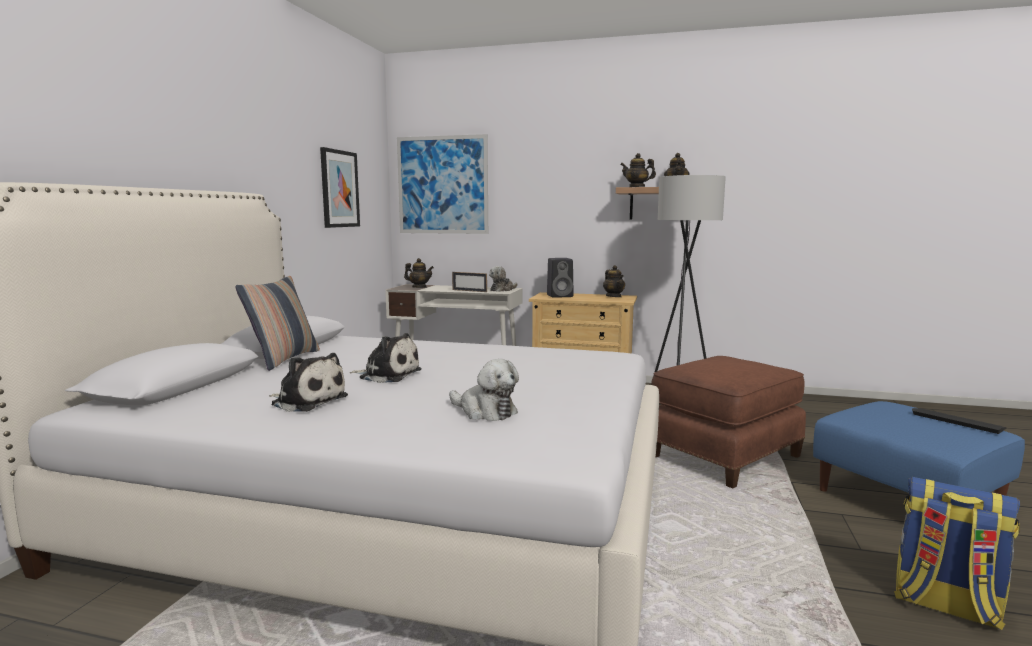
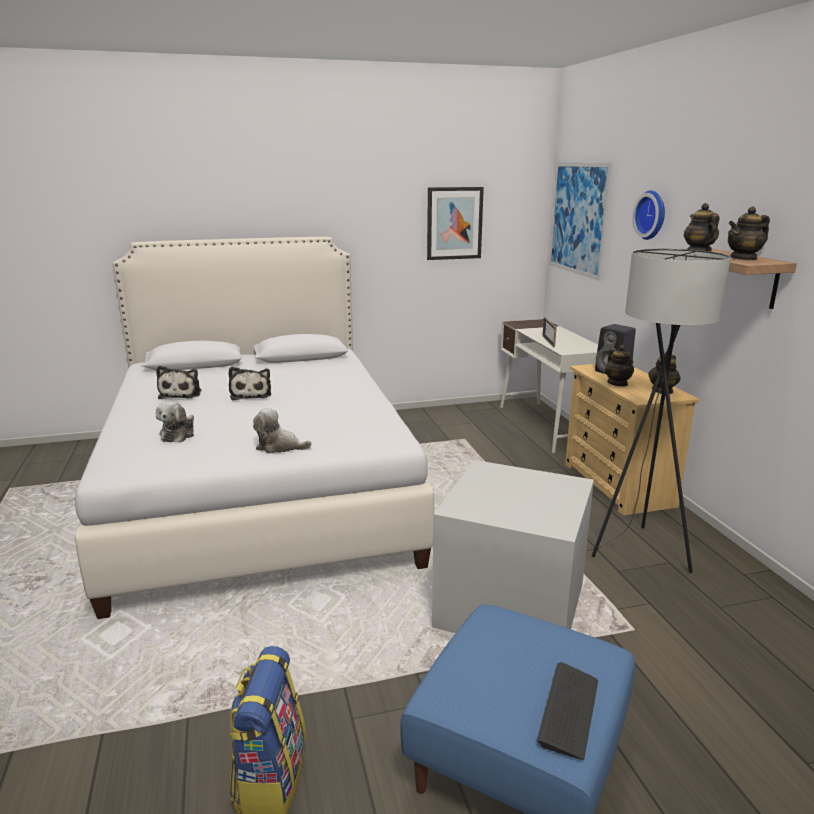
camera: 60 degrees right, 10 degrees up
pillow [235,276,320,371] -> none
teapot [404,258,434,288] -> teapot moved to [605,345,634,386]
plush toy [489,266,518,292] -> plush toy moved to [253,408,312,453]
brown ottoman [651,356,806,488] -> grey storage box [432,460,594,633]
none -> wall clock [632,190,665,240]

